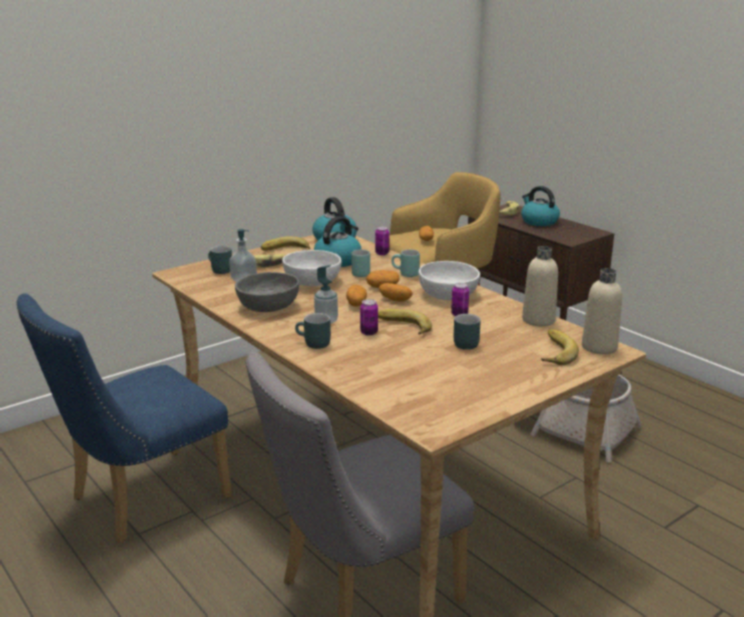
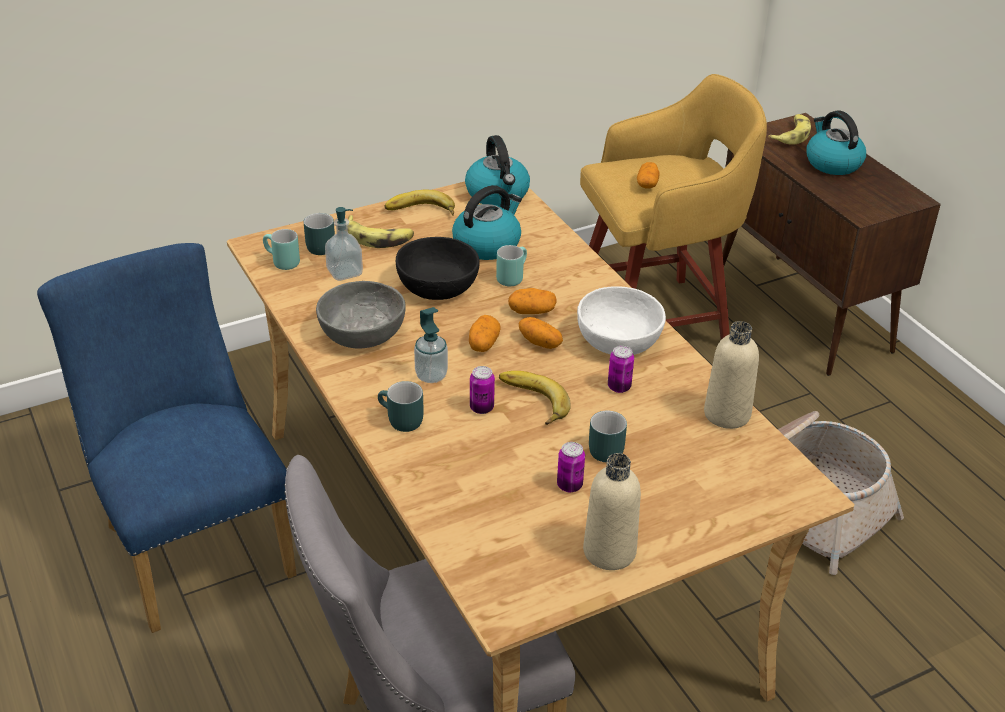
camera: 10 degrees right, 15 degrees up
blue chair [16,293,232,543] -> blue chair turned 90 degrees clockwise [37,243,297,633]
white bowl [282,250,342,286] -> black bowl [396,237,480,300]
can [375,226,389,255] -> can moved to [557,442,585,492]
turquoise mug [391,249,420,277] -> turquoise mug moved to [263,229,300,270]
banana [541,329,579,365] -> none
beige bottle [582,268,622,354] -> beige bottle moved to [583,453,641,570]

